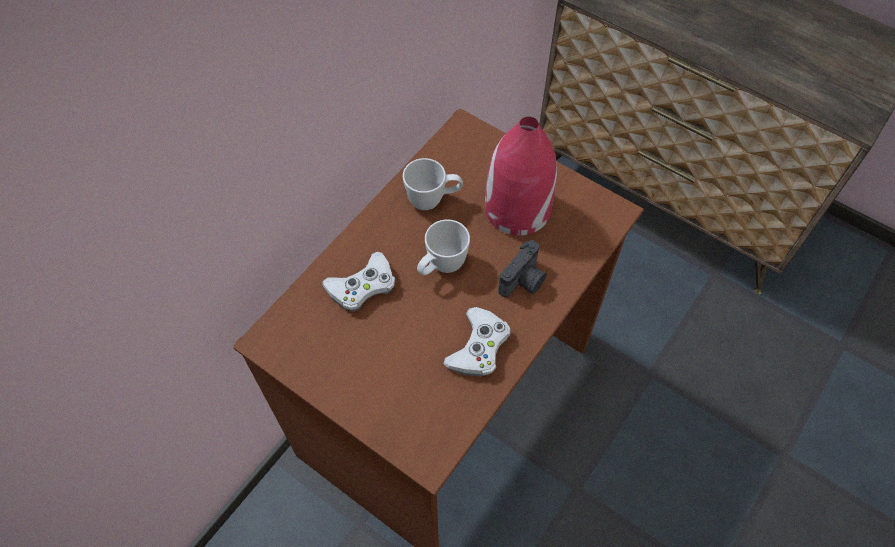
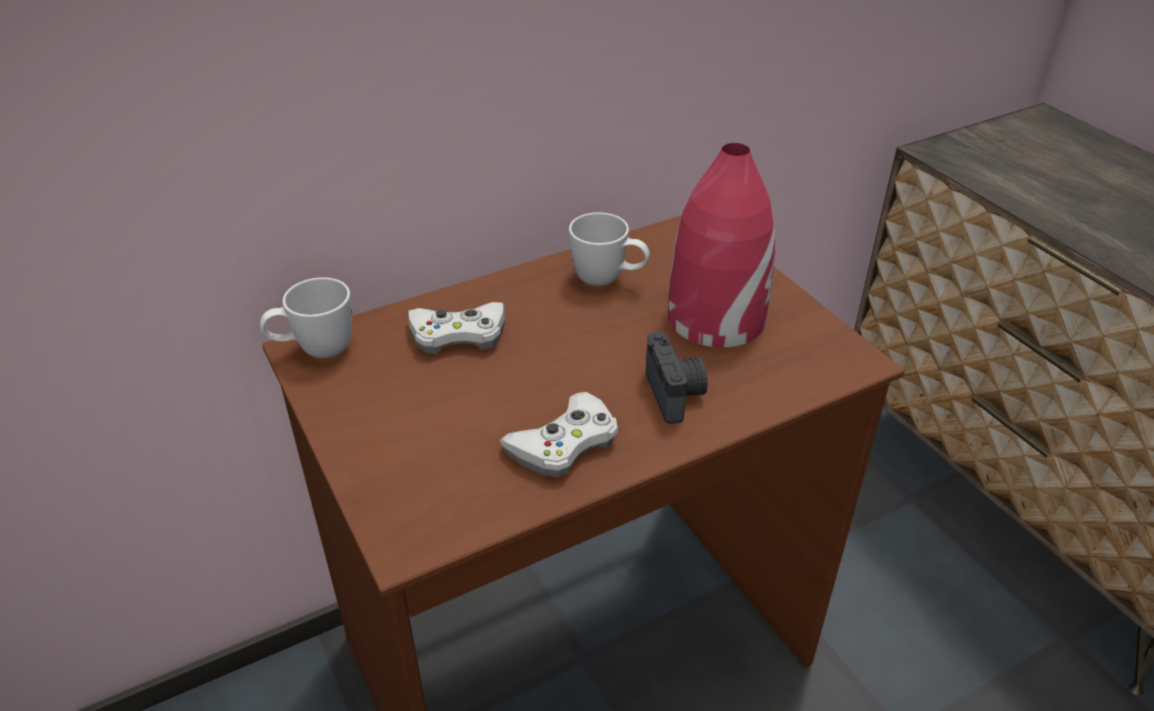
camera: 25 degrees right, 20 degrees down
white mug [417,219,470,275] -> white mug moved to [260,277,352,358]
camera [498,240,546,298] -> camera turned 75 degrees counterclockwise [646,331,708,424]

